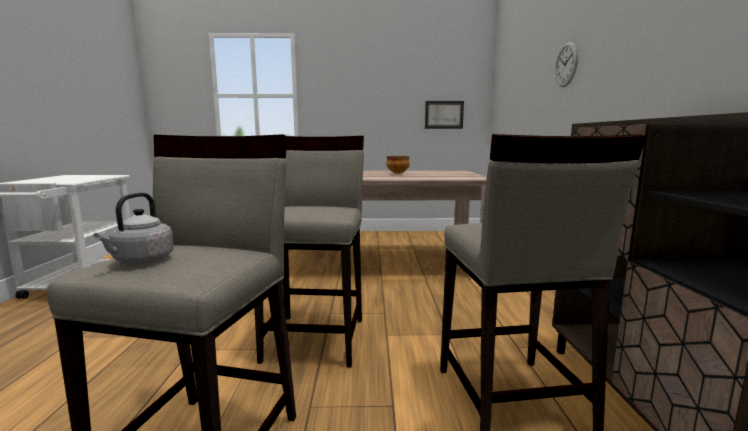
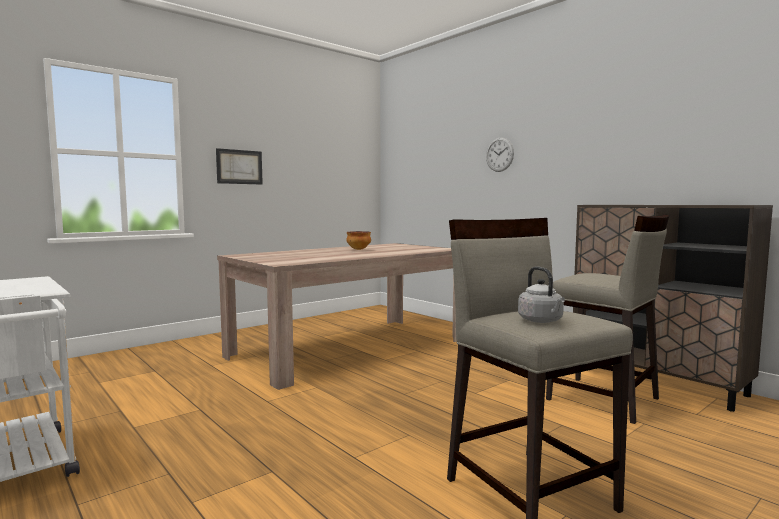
camera: 40 degrees left, 5 degrees down
beige stool [254,136,364,368] -> none
picture [425,101,464,129] -> picture moved to [216,148,263,185]

